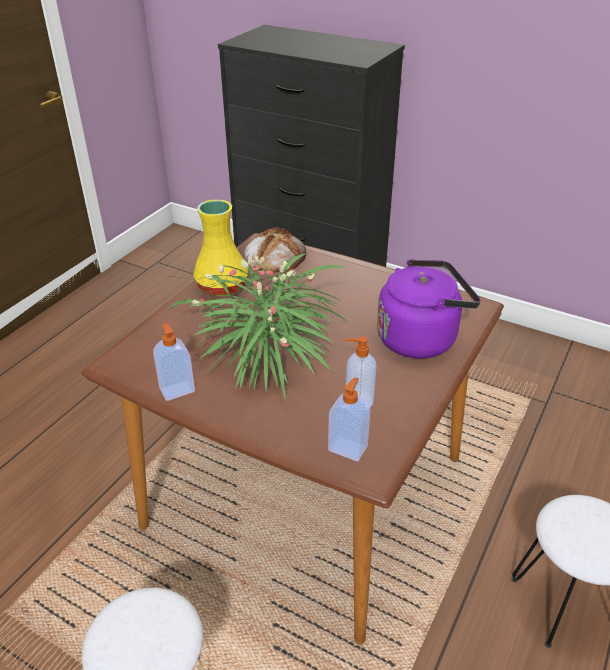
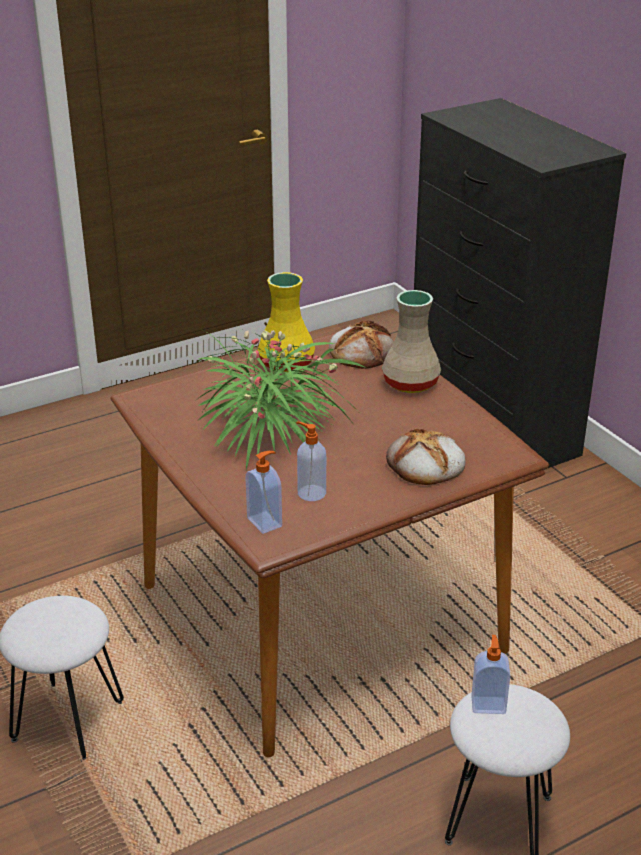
camera: 30 degrees right, 5 degrees down
soap dispenser [153,323,195,401] -> soap dispenser moved to [471,635,510,714]
purple kettle [377,259,481,359] -> bread [386,429,466,485]
none -> beige vase [382,290,441,393]

